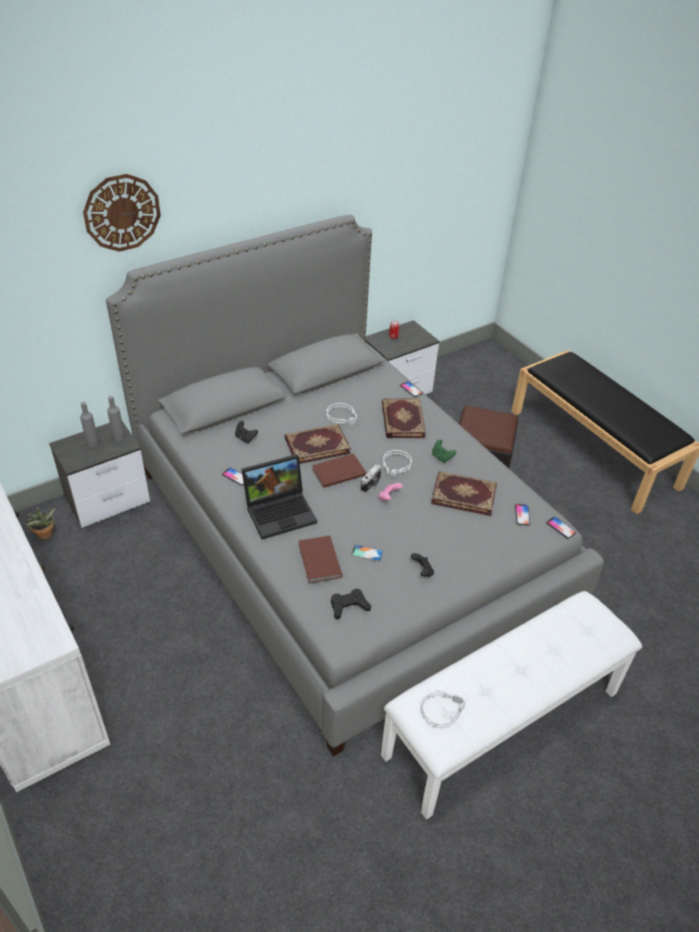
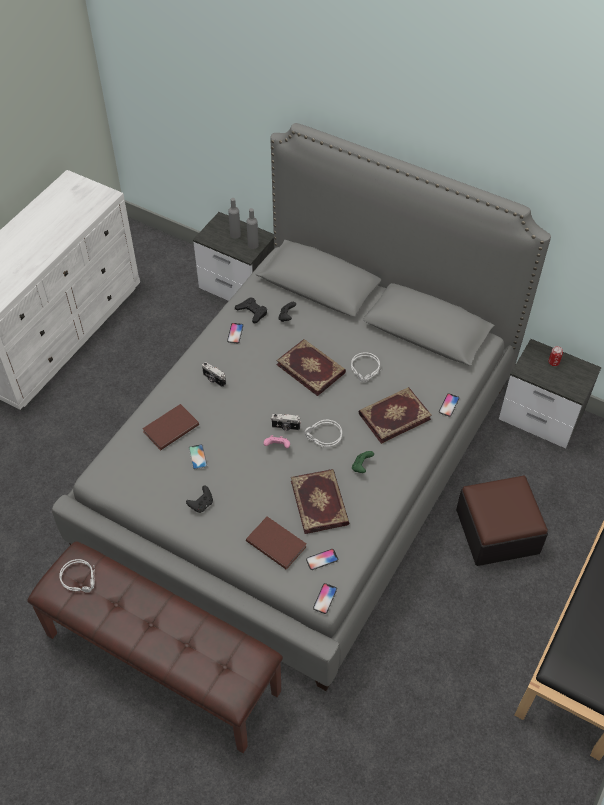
camera: 65 degrees right, 10 degrees up
potted plant [26,507,56,540] -> none
wall clock [83,174,161,252] -> none
laptop [242,454,317,539] -> camera [202,362,226,387]
brown book [312,453,366,488] -> brown book moved to [246,517,307,569]
black game controller [331,589,371,619] -> black game controller moved to [235,297,267,323]
white bench [381,591,642,820] -> brown bench [27,541,283,753]

